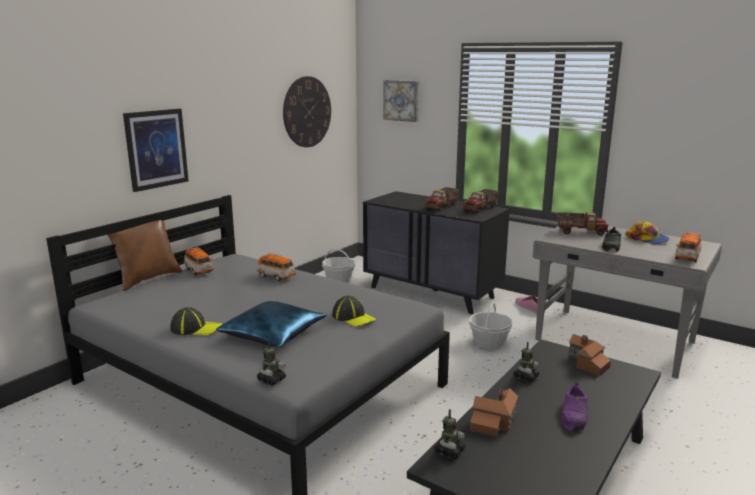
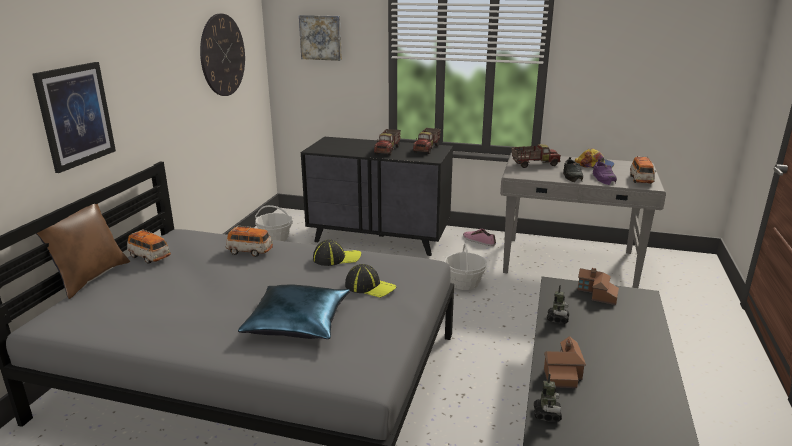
camera: 20 degrees left, 5 degrees up
cap [170,307,222,335] -> cap moved to [313,240,361,266]
toy robot [257,340,286,386] -> none
purple shoe [561,383,588,431] -> purple shoe moved to [593,159,617,185]

